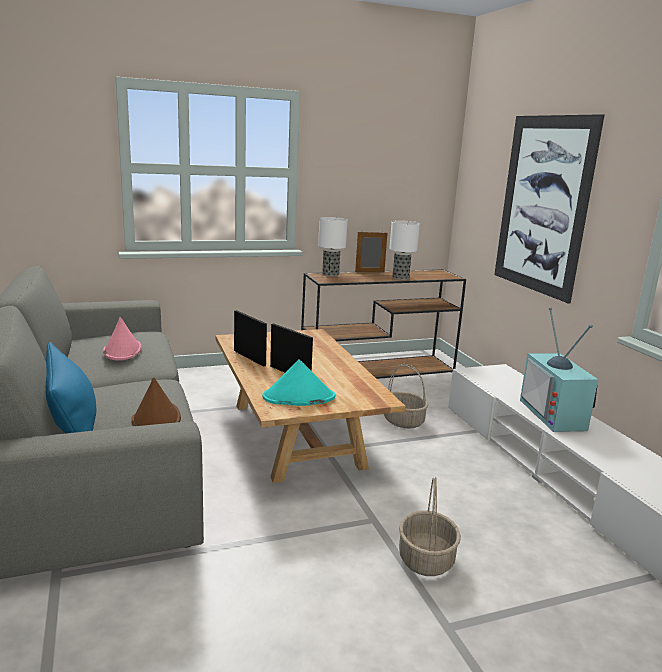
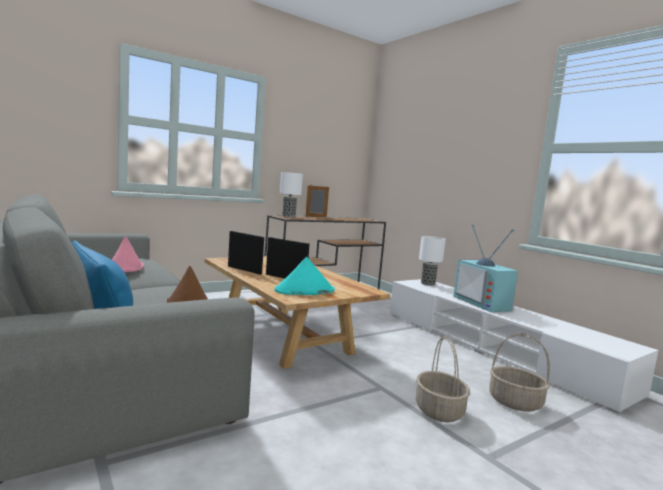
camera: 15 degrees left, 10 degrees down
basket [384,364,428,428] -> basket moved to [489,333,550,412]
table lamp [389,220,420,280] -> table lamp moved to [419,236,446,286]
picture [494,114,605,304] -> none

